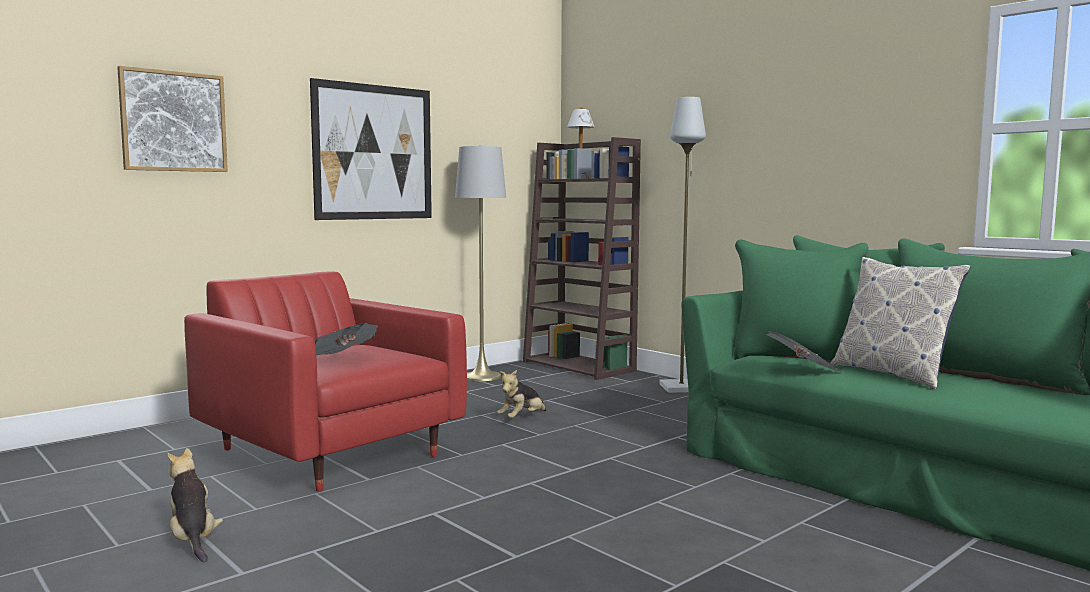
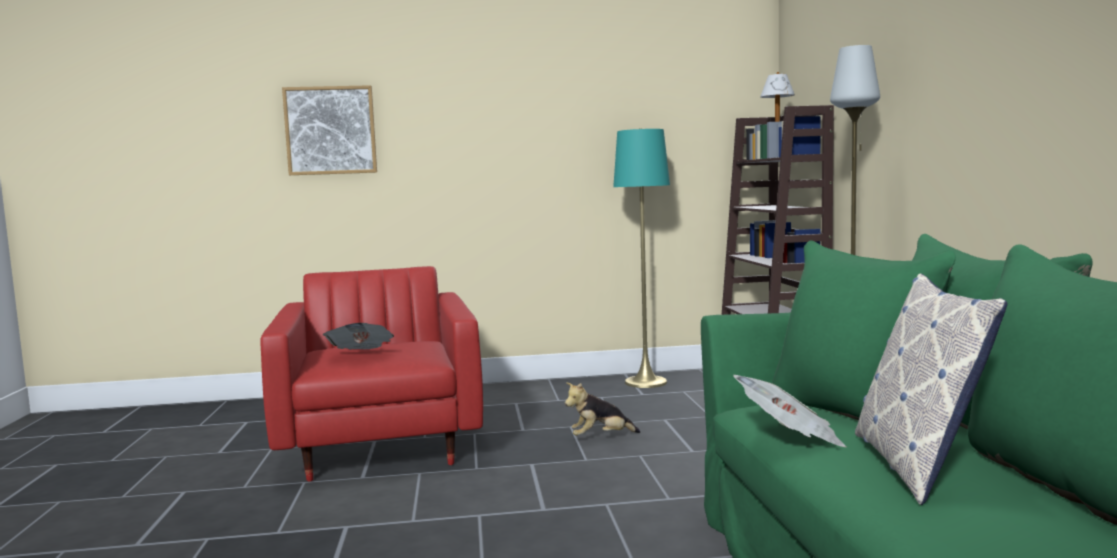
camera: 35 degrees right, 0 degrees up
plush toy [167,448,223,562] -> none
picture [310,78,432,220] -> none
grey floor lamp [455,145,506,381] -> turquoise floor lamp [613,128,670,388]

